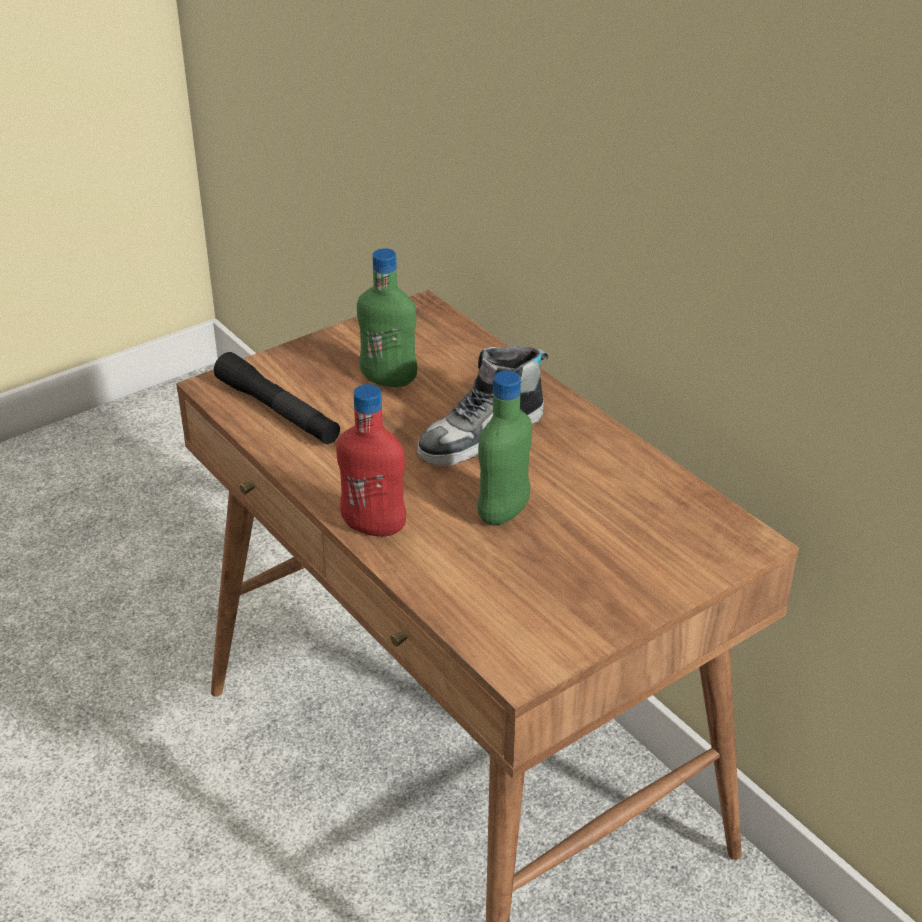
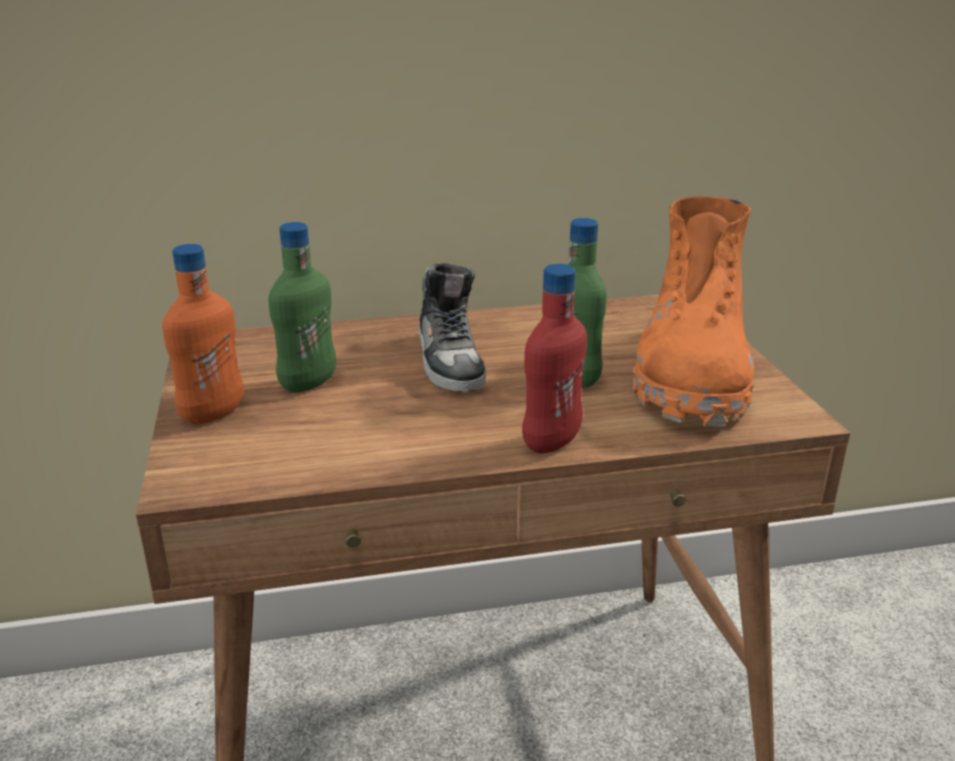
camera: 65 degrees left, 10 degrees down
black flashlight [214,352,340,444] -> none
none -> orange bottle [162,244,244,424]
none -> orange boot [632,196,754,427]

